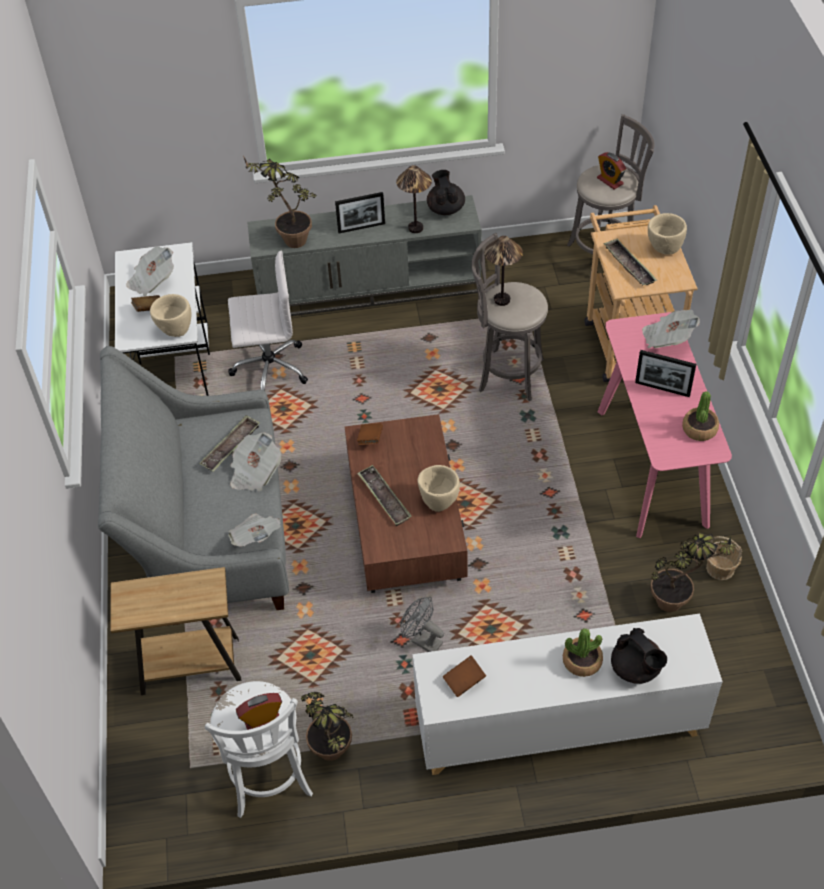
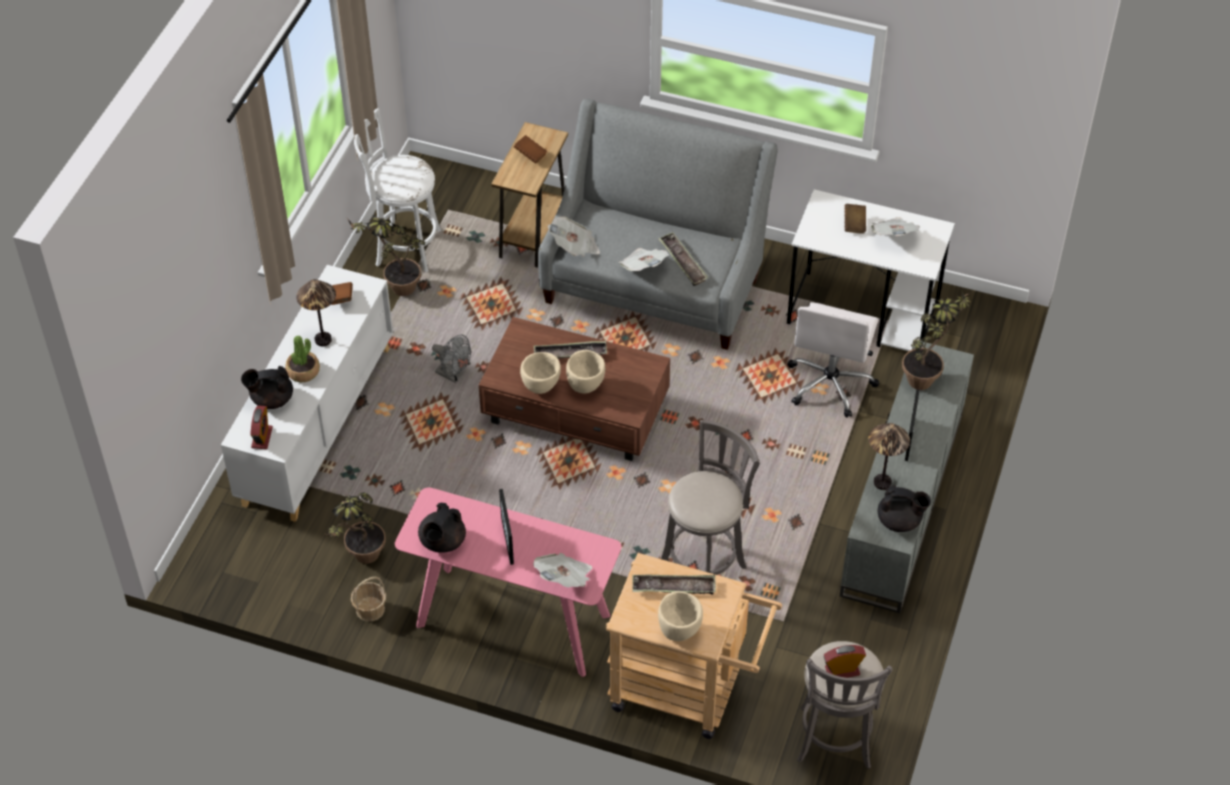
camera: 115 degrees right, 0 degrees up
beige bowl [150,294,191,337] -> beige bowl moved to [566,350,605,394]
alarm clock [236,693,282,730] -> alarm clock moved to [250,406,273,449]
brown book [357,423,383,445] -> brown book moved to [514,135,547,164]
grey fan [400,597,444,652] -> grey fan turned 60 degrees clockwise [432,335,471,383]
table lamp [484,236,523,306] -> table lamp moved to [296,279,336,346]
picture frame [635,350,696,397] -> picture frame turned 60 degrees counterclockwise [499,489,514,565]
potted plant [682,391,719,441] -> black teapot [418,503,466,553]

